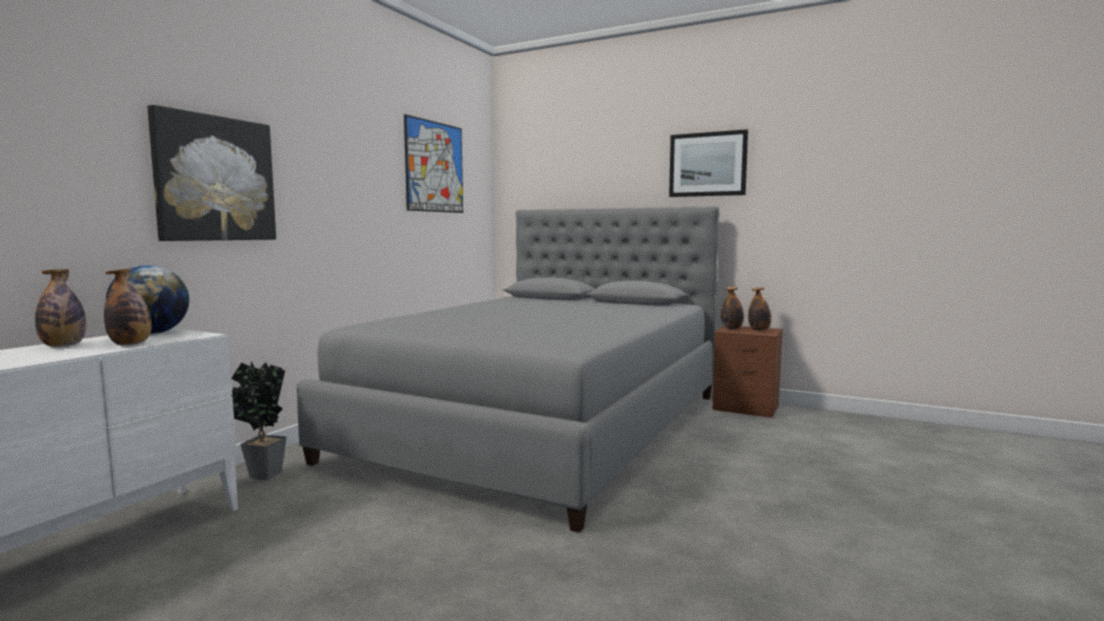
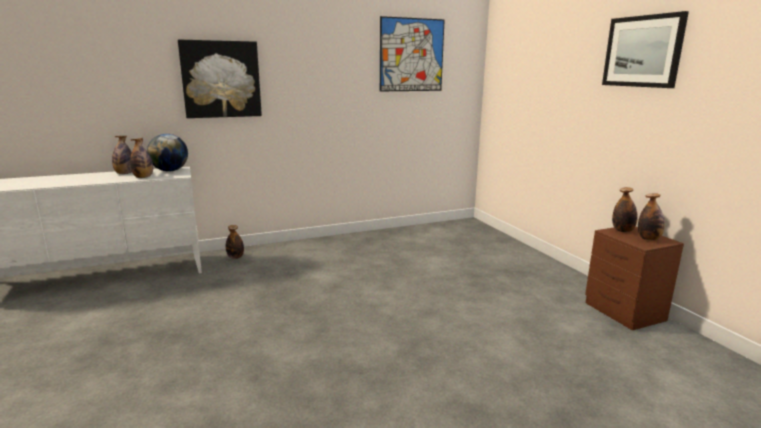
camera: 40 degrees right, 10 degrees up
potted plant [231,361,287,480] -> bottle [226,225,244,259]
grey bed [297,206,719,533] -> none

